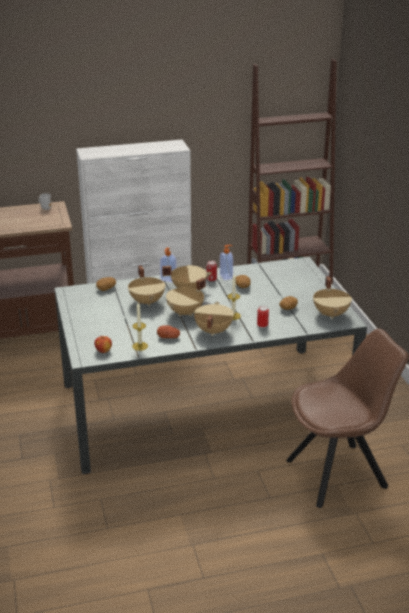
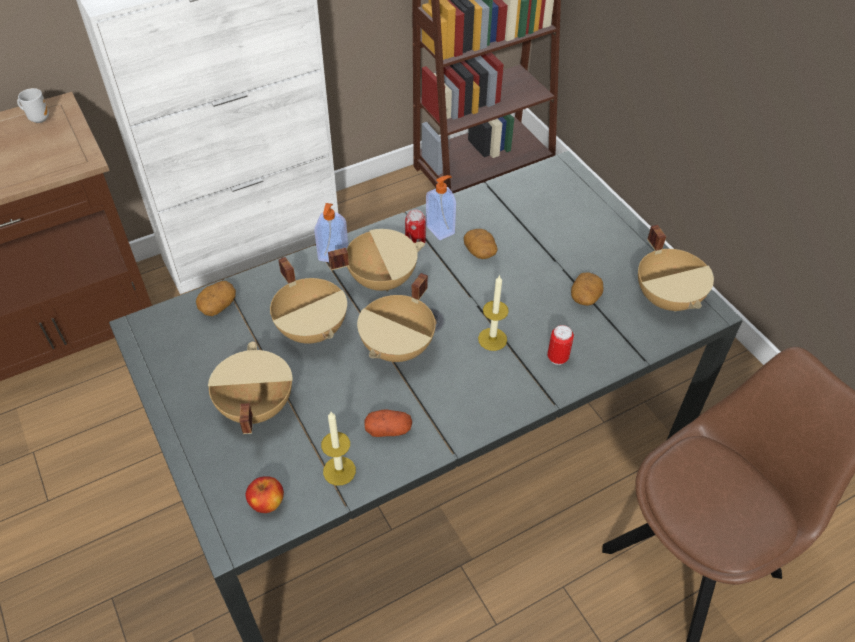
camera: 15 degrees left, 20 degrees up
beige cooking pot [194,302,234,336] -> beige cooking pot moved to [208,341,293,434]

